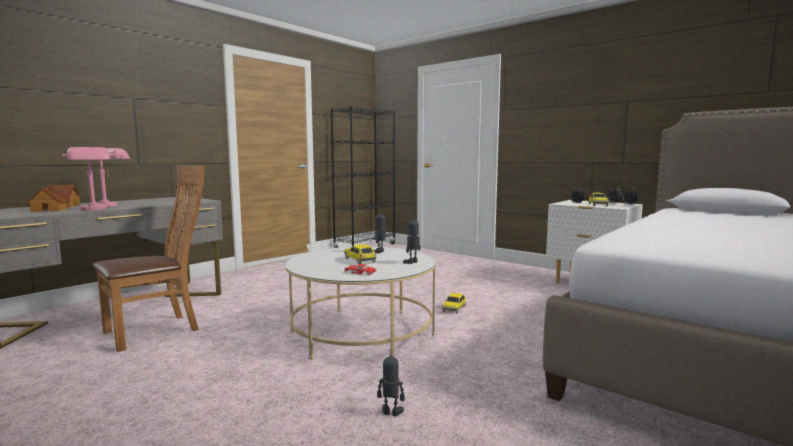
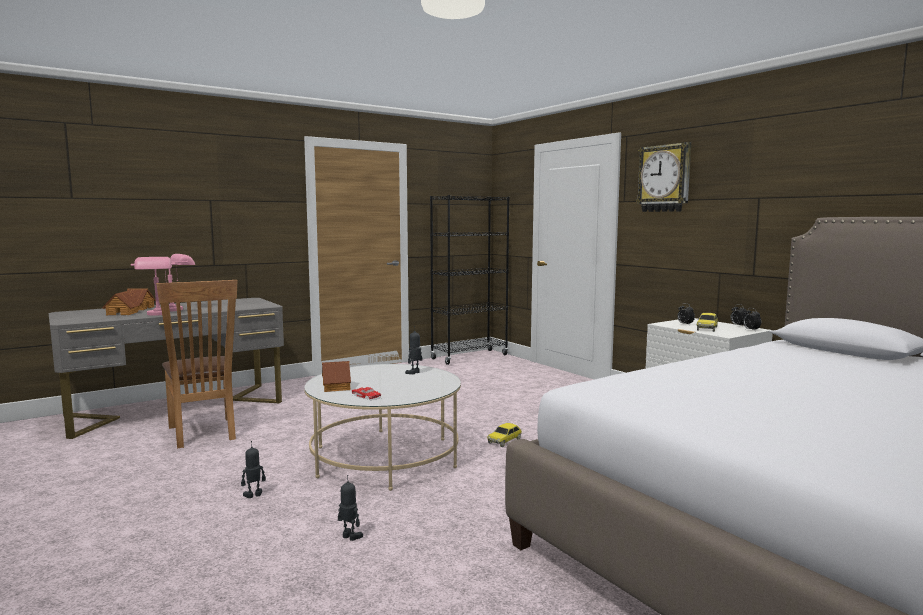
camera: 15 degrees right, 0 degrees up
brown chair [93,165,205,352] -> brown chair turned 90 degrees clockwise [156,280,237,449]
toy car [344,244,376,265] -> none
toy robot [403,218,421,264] -> toy robot moved to [241,441,266,498]
none -> toy house [322,361,351,392]
none -> wall clock [636,142,691,212]

